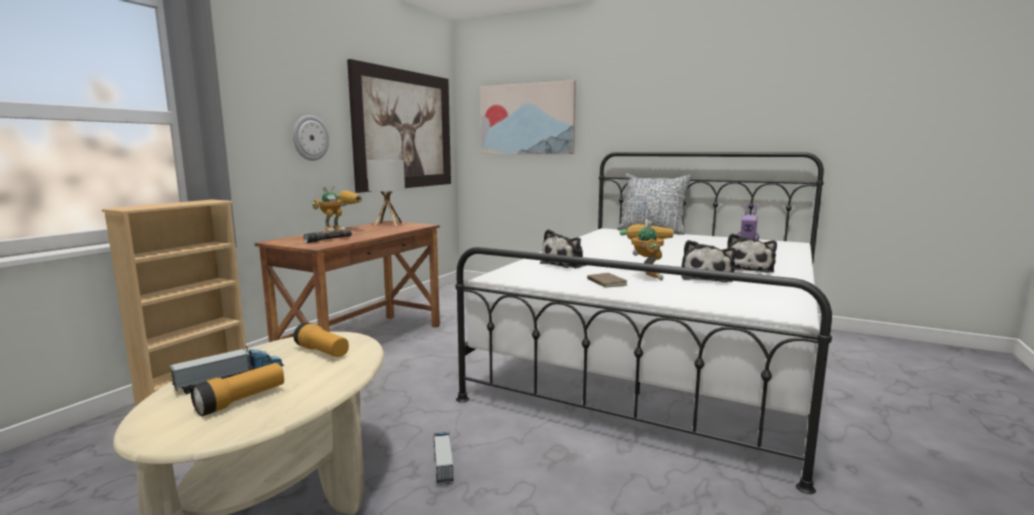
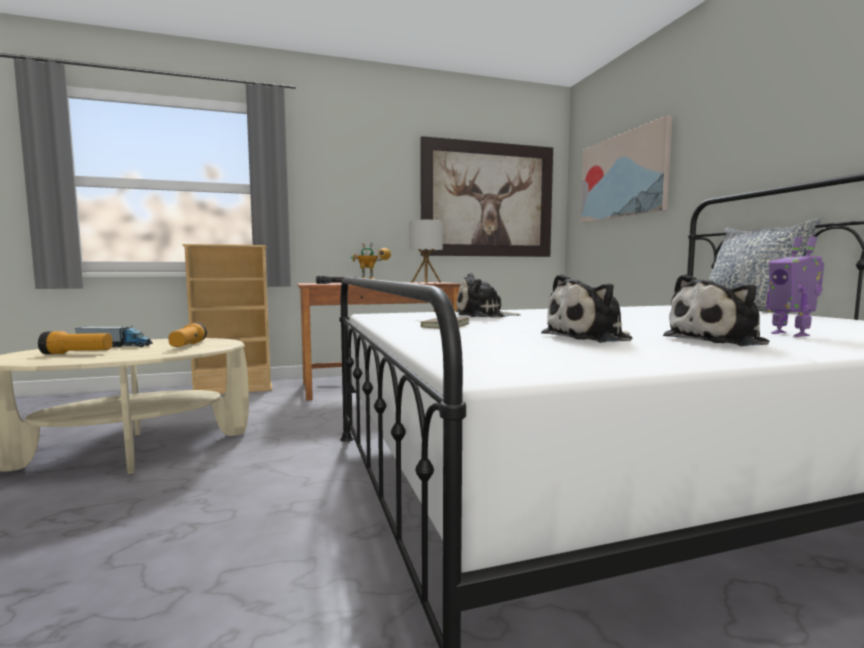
camera: 45 degrees right, 5 degrees down
wall clock [293,115,329,161] -> none
toy truck [434,432,453,485] -> none
toy robot [620,219,673,281] -> none

